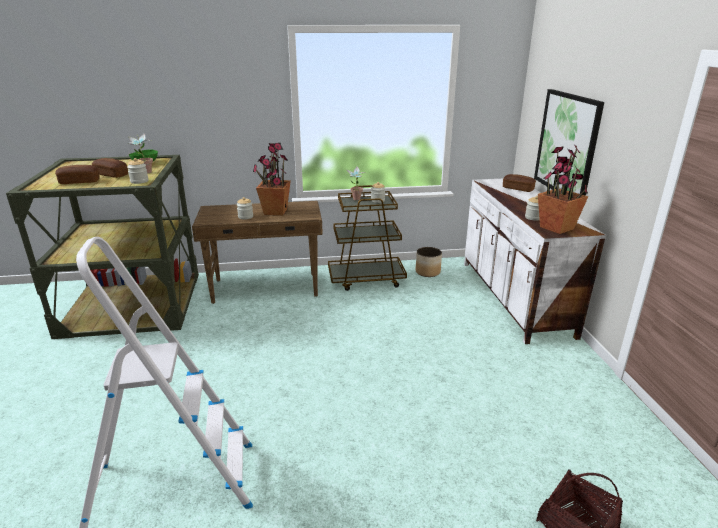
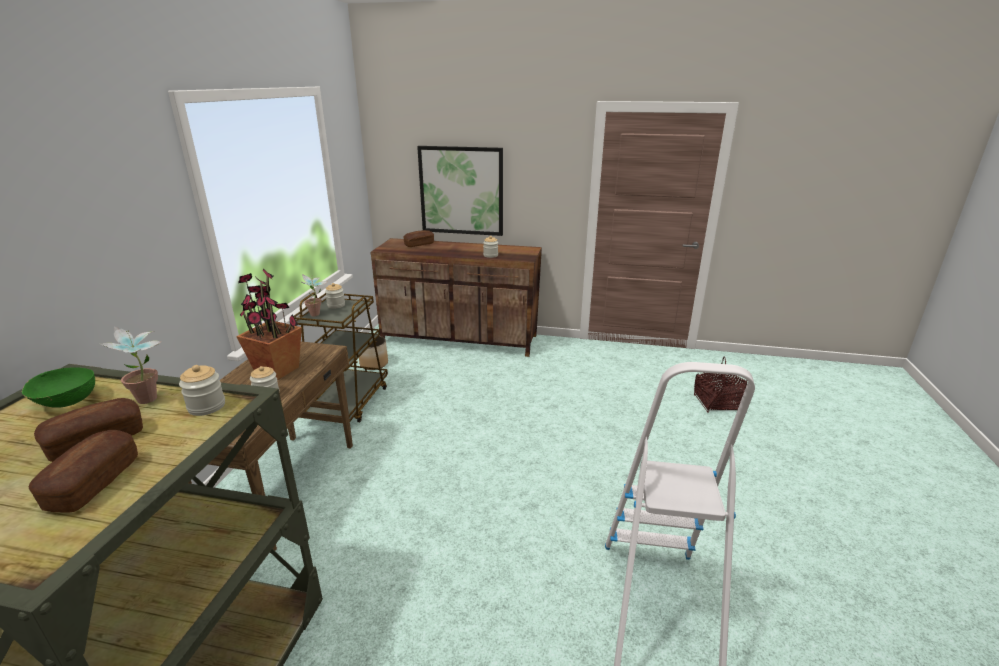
camera: 70 degrees left, 0 degrees up
white cabinet [464,179,606,344] -> brown cabinet [370,238,542,357]
potted plant [538,145,588,234] -> none

